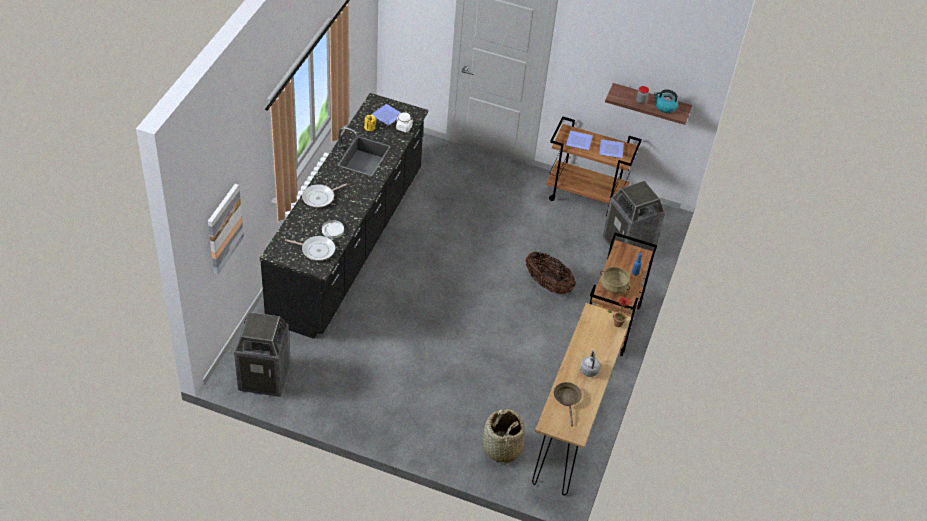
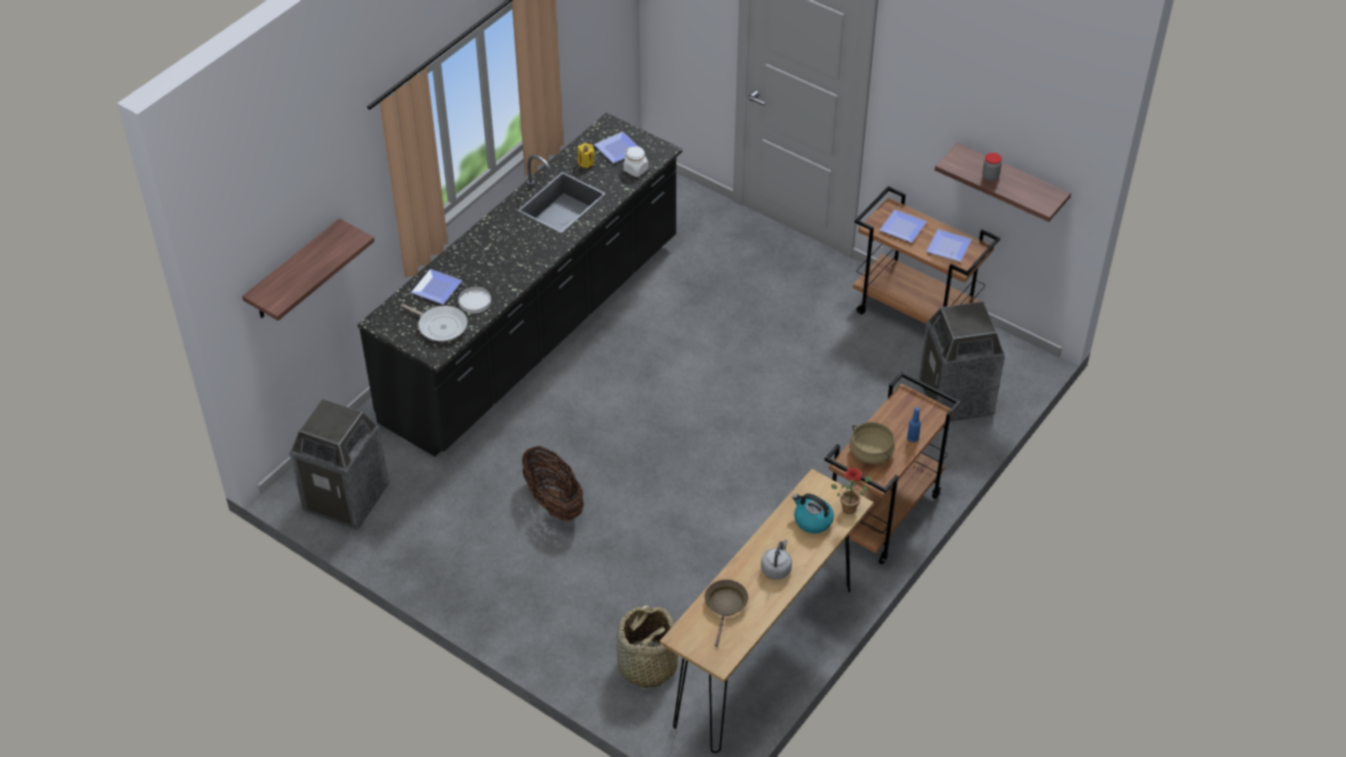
camera: 20 degrees right, 0 degrees up
picture [208,184,244,274] -> shelf [242,218,375,321]
frying pan [302,183,347,208] -> none
basket [526,251,576,294] -> basket moved to [522,446,584,522]
kettle [654,89,678,113] -> kettle moved to [792,494,834,534]
none -> plate [411,269,462,304]

